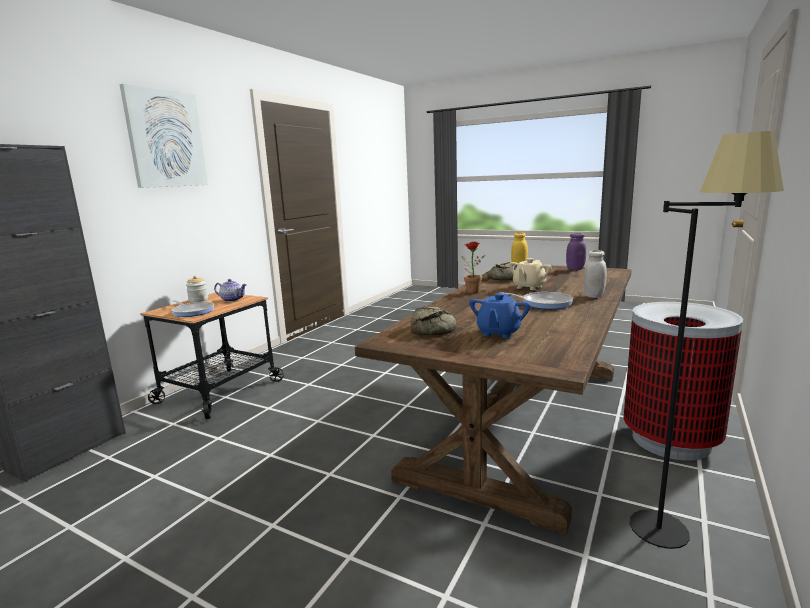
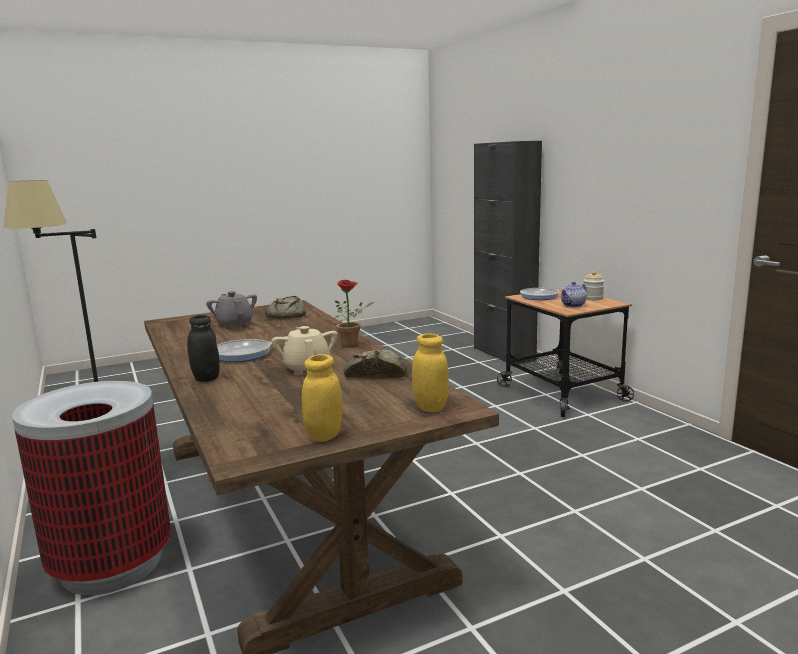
camera: 125 degrees right, 0 degrees up
picture [120,84,208,188] -> none
blue teapot [469,293,531,339] -> grey teapot [206,291,257,329]
purple jar [566,233,586,270] -> yellow jar [302,354,343,442]
white jar [583,250,607,298] -> black jar [187,315,220,382]

